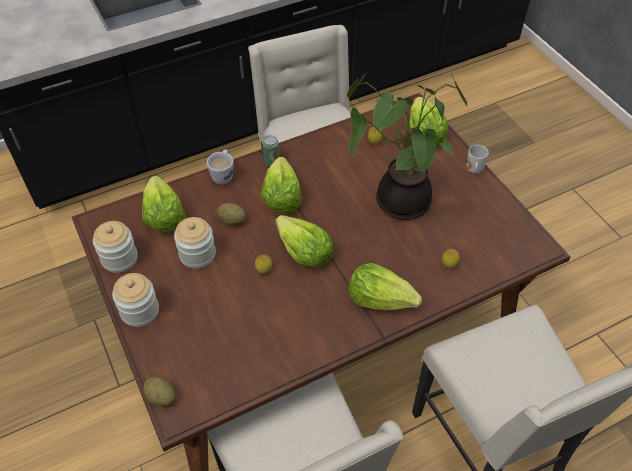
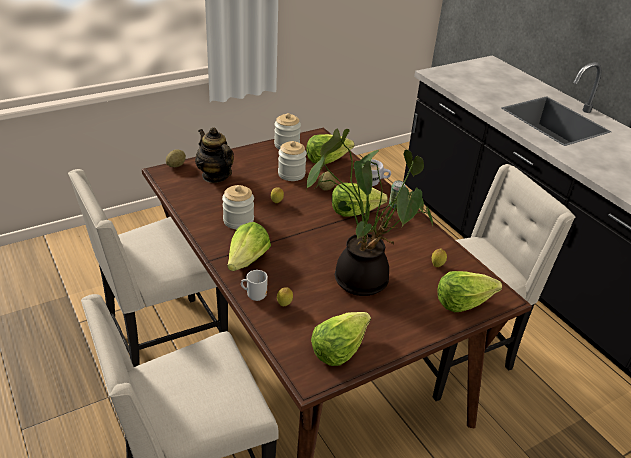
camera: 85 degrees right, 15 degrees down
jar [112,273,159,327] -> jar moved to [222,185,254,229]
lettuce [276,215,334,268] -> lettuce moved to [311,312,371,366]
mug [466,145,489,173] -> mug moved to [241,270,268,301]
none -> teapot [195,127,234,183]

